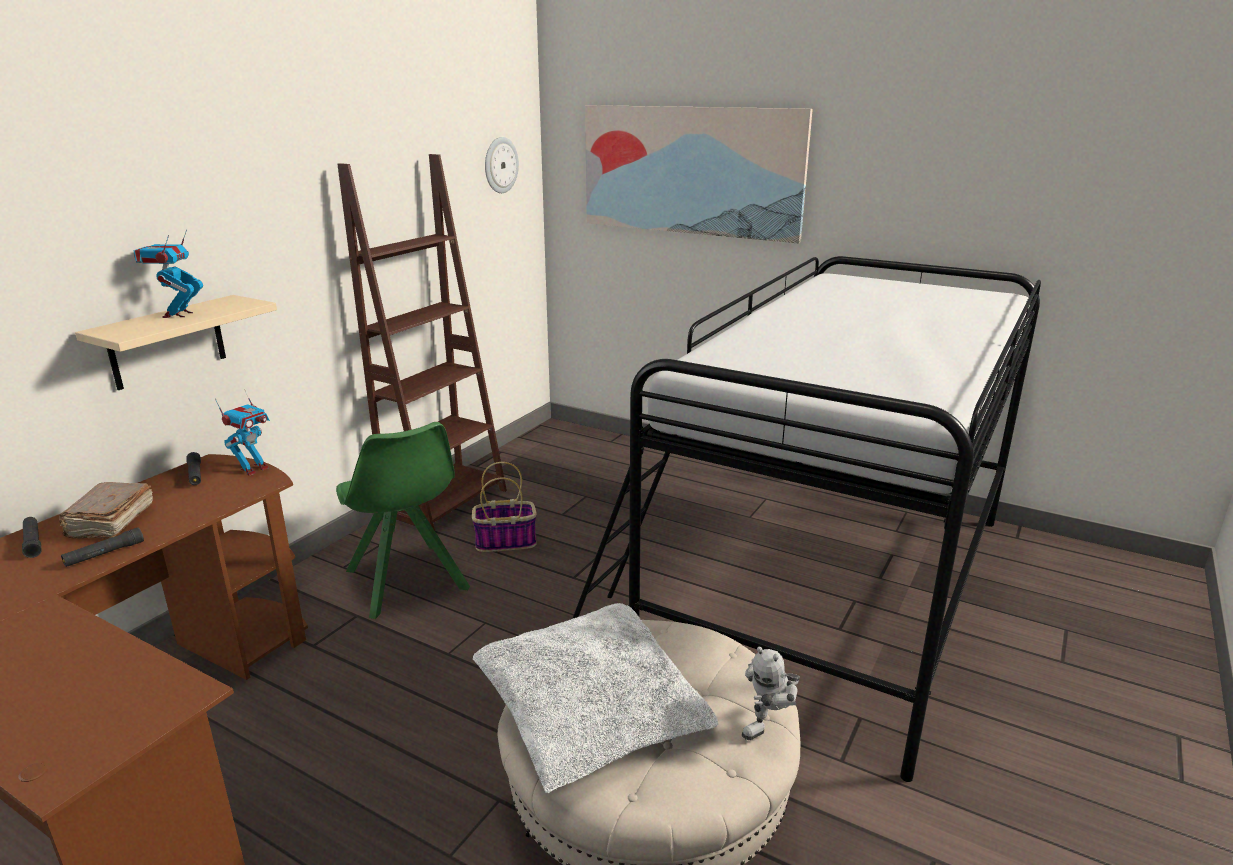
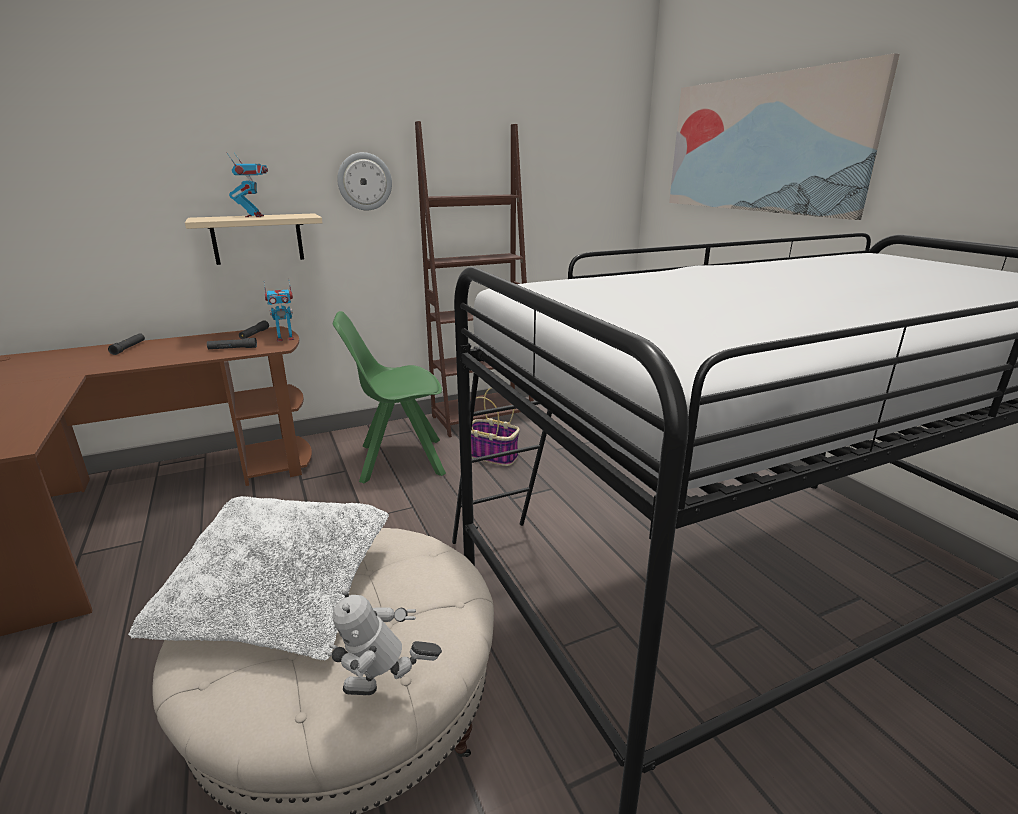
camera: 35 degrees right, 0 degrees up
brown book [59,482,153,539] -> none
black flashlight [61,527,144,567] -> black flashlight moved to [207,338,257,349]
toy robot [133,229,203,318] -> toy robot turned 135 degrees clockwise [226,152,268,217]
green chair [336,422,470,619] -> green chair turned 75 degrees clockwise [333,311,446,483]
wall clock [485,137,519,193] -> wall clock moved to [337,152,392,210]

